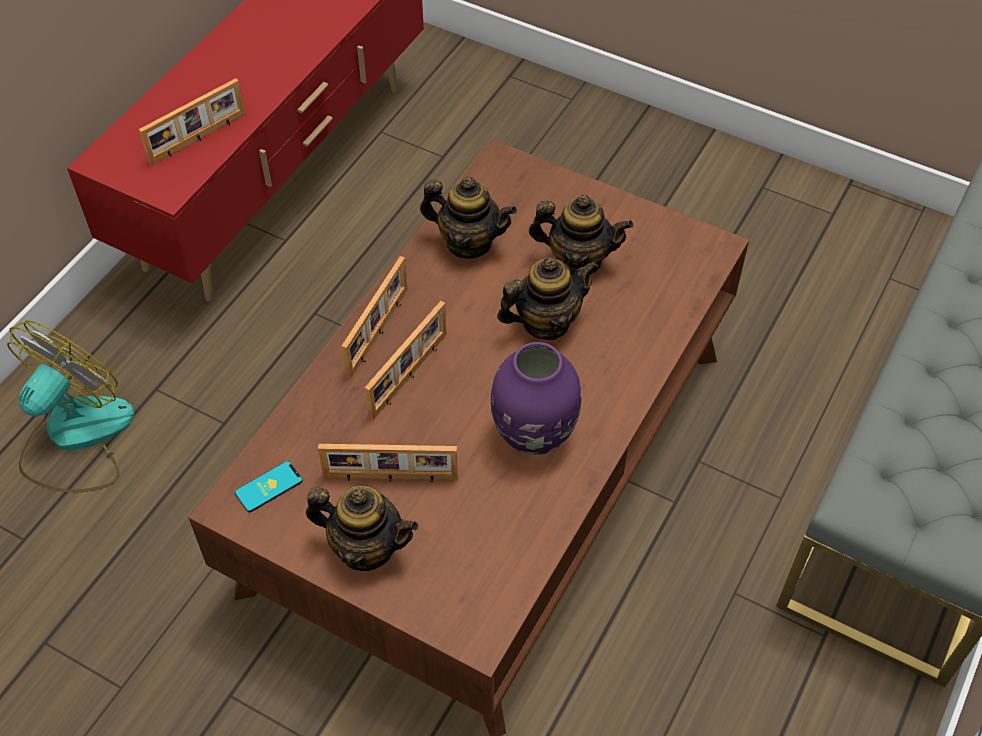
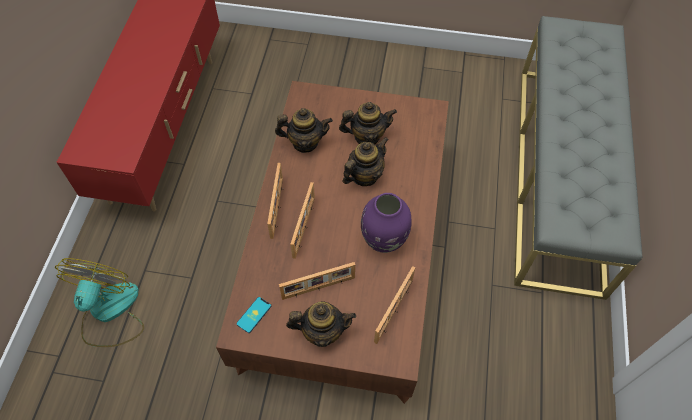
camera: 20 degrees left, 5 degrees up
picture frame [139,78,246,165] -> picture frame moved to [374,266,415,344]

